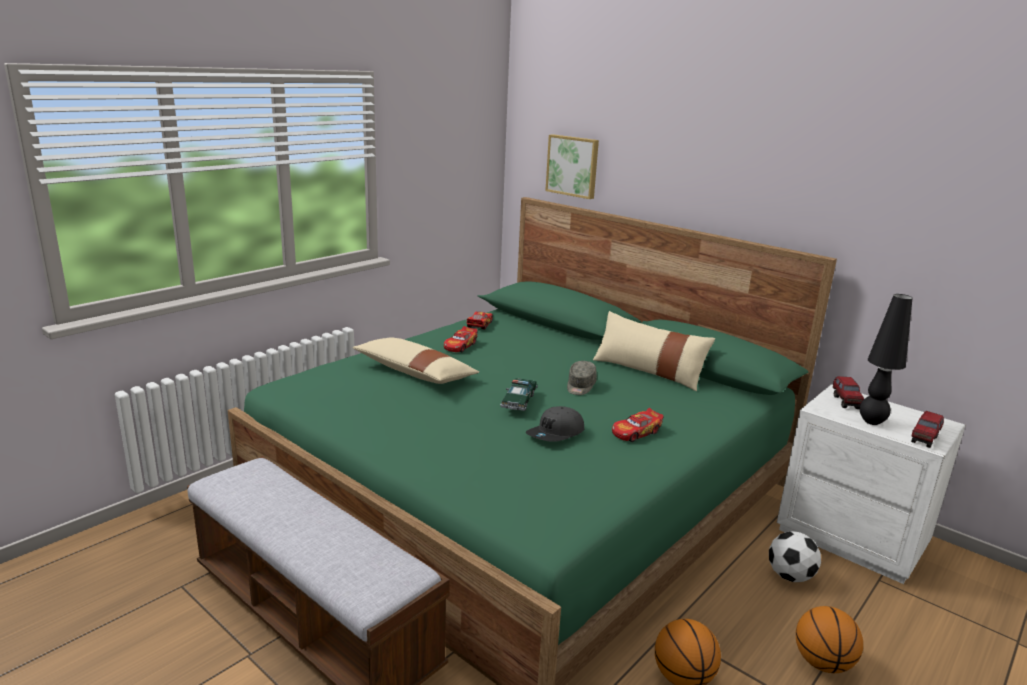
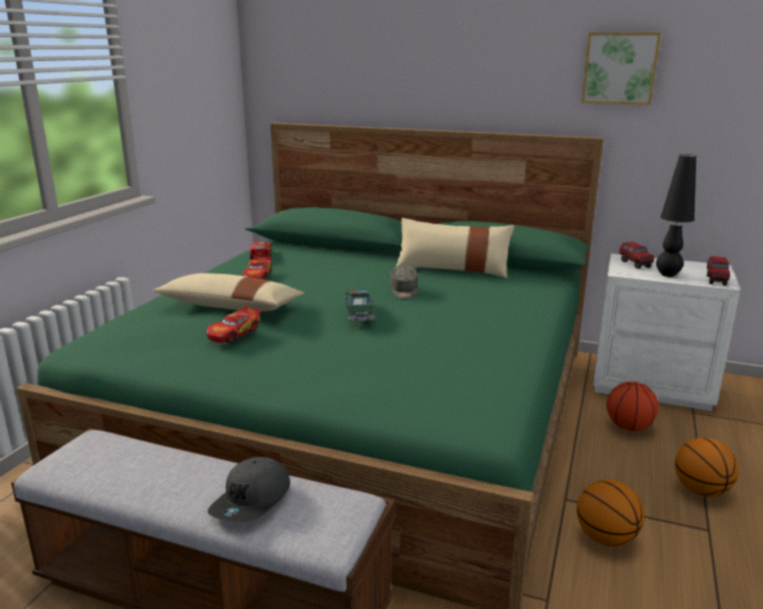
camera: 20 degrees left, 0 degrees up
grey cap [526,406,584,442] -> grey cap moved to [208,457,290,522]
picture [545,134,599,199] -> picture moved to [581,32,661,105]
toy car [612,408,664,442] -> toy car moved to [206,306,261,343]
football [769,531,821,582] -> basketball [607,381,659,431]

